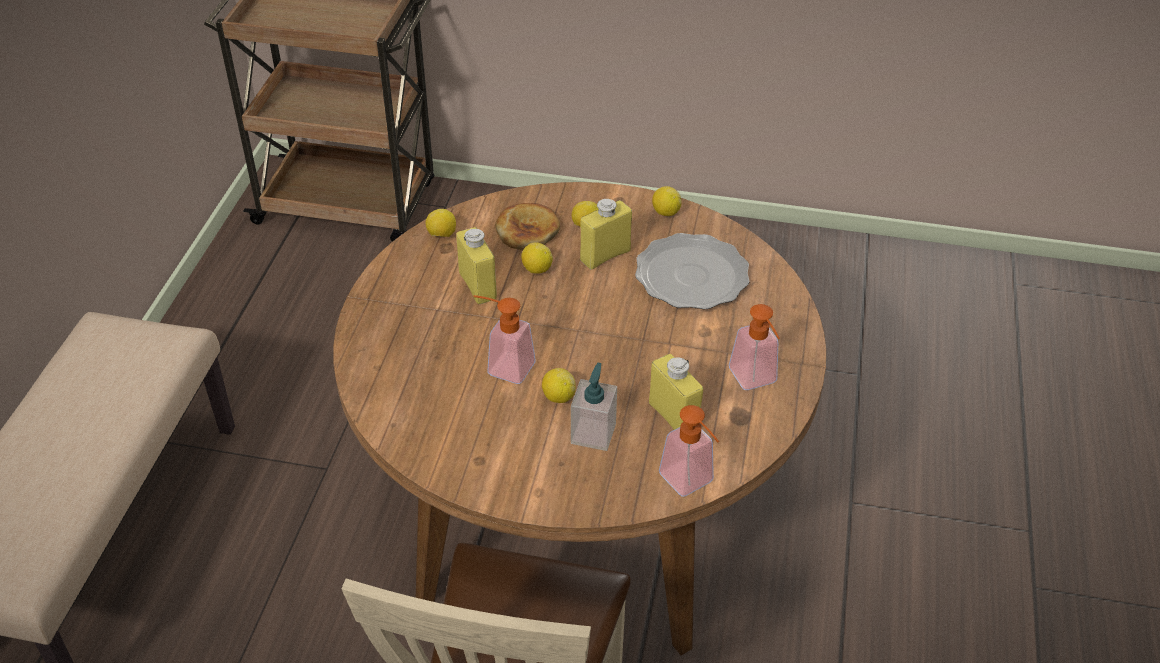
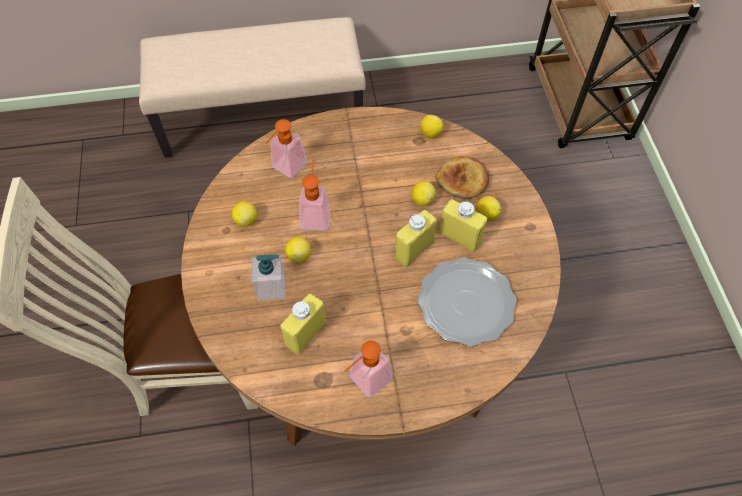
camera: 70 degrees right, 15 degrees up
yellow bottle [456,227,497,304] -> yellow bottle moved to [395,210,437,267]
lemon [652,186,682,216] -> lemon moved to [232,201,257,227]
soap dispenser [659,405,719,497] -> soap dispenser moved to [265,119,307,178]

